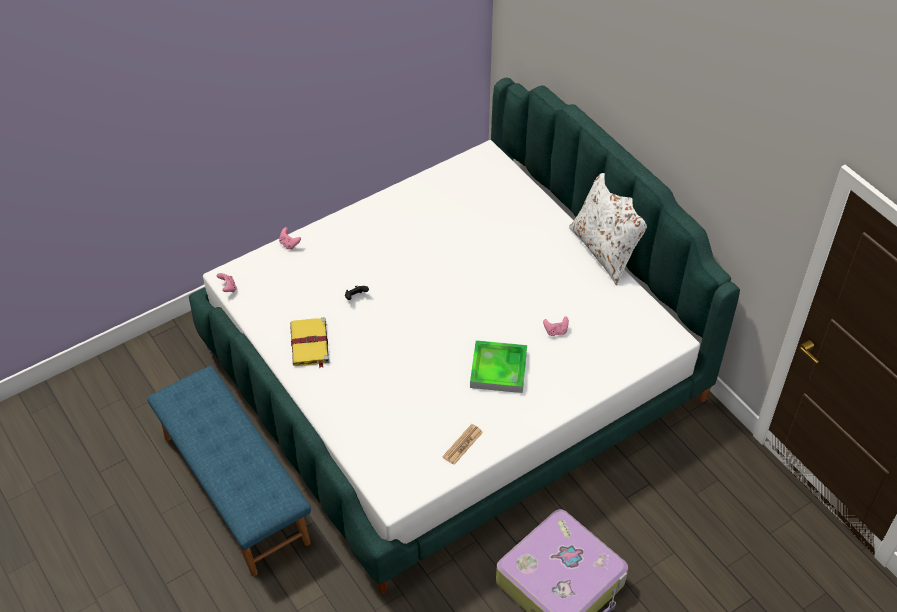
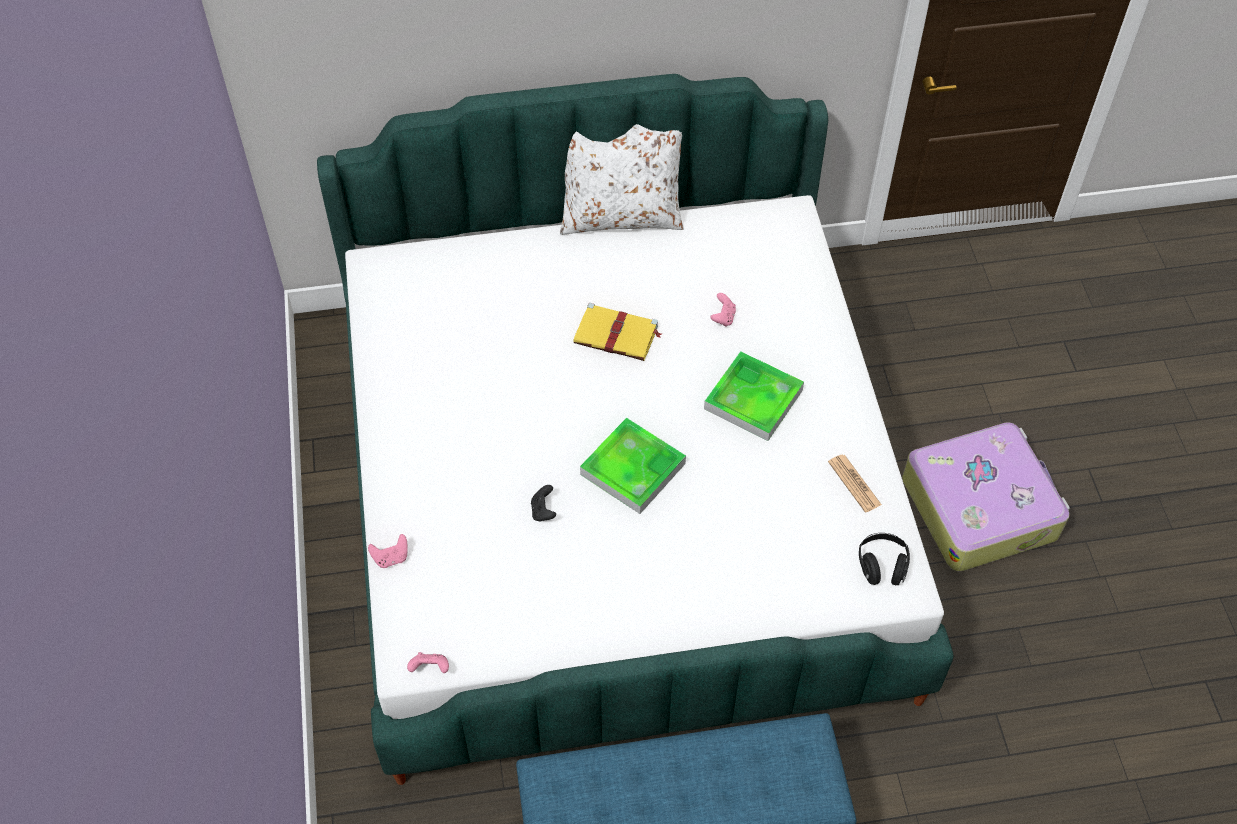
camera: 65 degrees left, 5 degrees up
yellow book [290,317,330,368] -> yellow book moved to [573,303,661,361]
none -> tray [580,417,686,514]
none -> black headphones [859,533,910,586]

